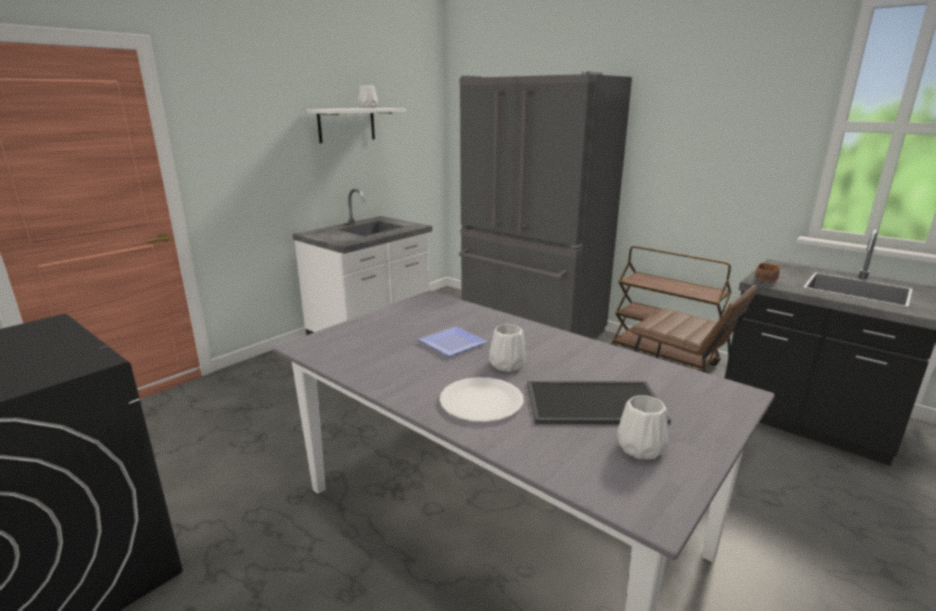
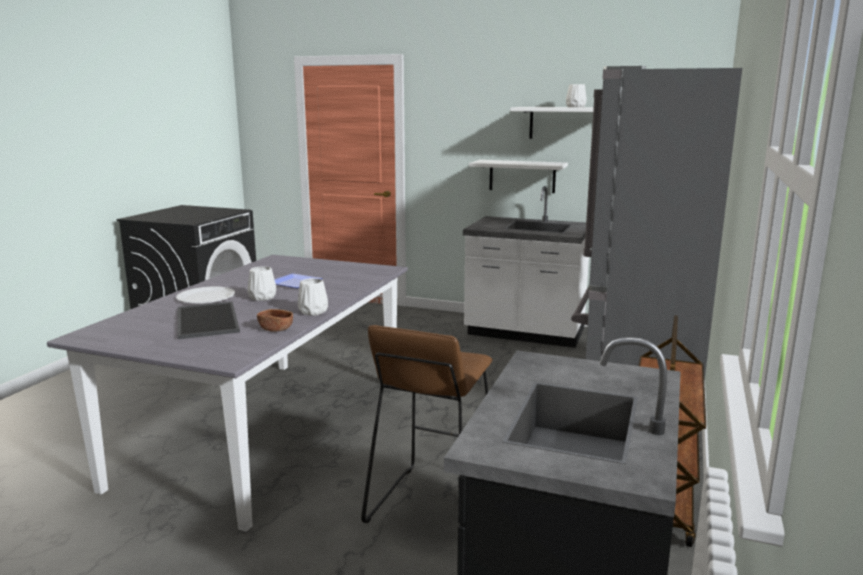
camera: 70 degrees right, 5 degrees down
white vase [617,395,668,459] -> white vase moved to [298,278,328,316]
brown bowl [755,263,781,282] -> brown bowl moved to [257,309,293,332]
none -> white shelf [469,160,568,193]

